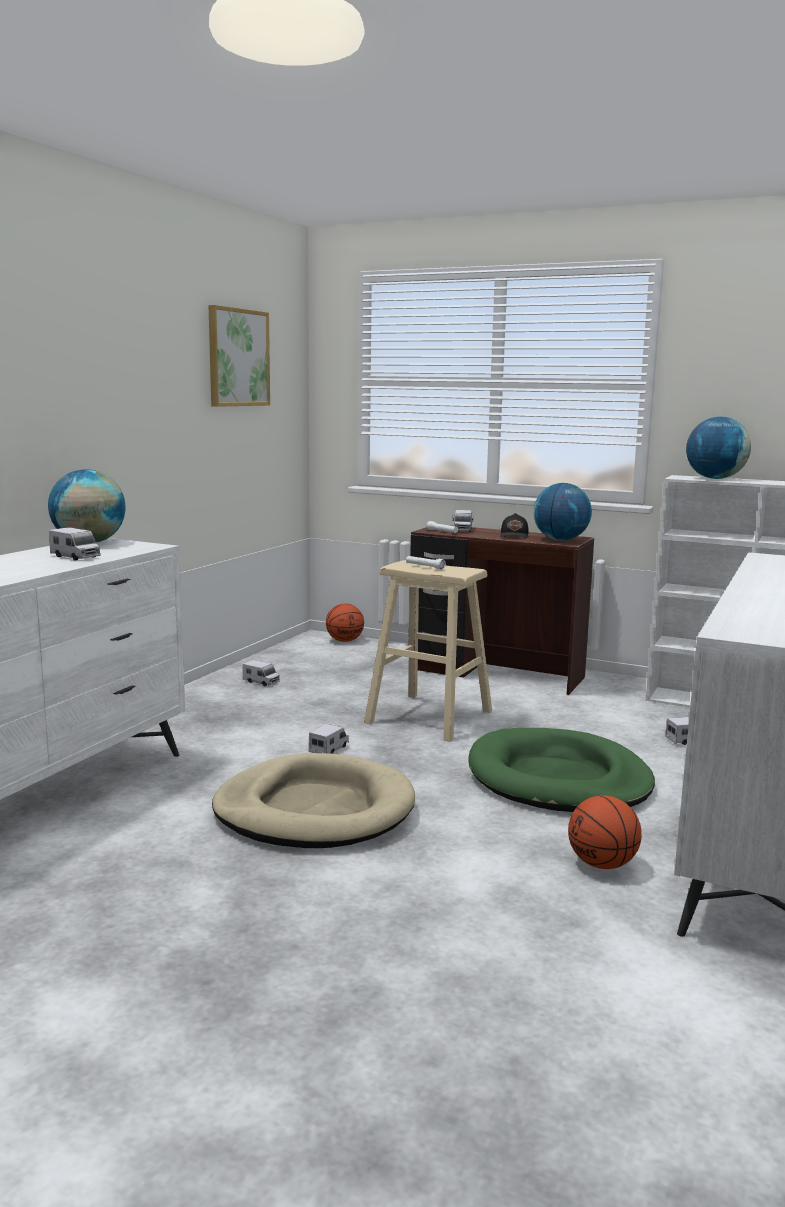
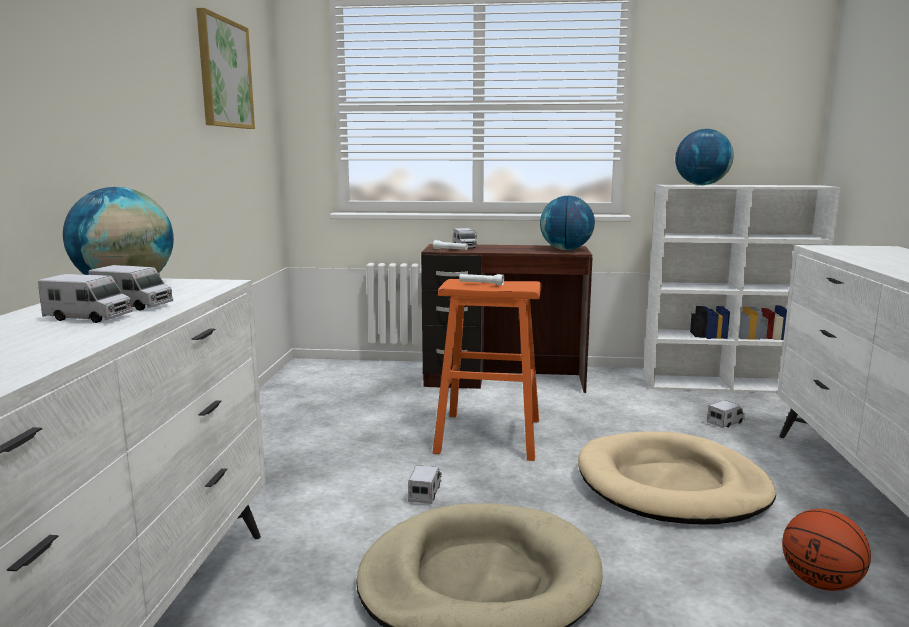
camera: 20 degrees left, 0 degrees up
toy truck [243,660,280,686] -> toy truck moved to [38,274,133,323]
basketball [326,603,364,642] -> none
beige stool [364,560,492,742] -> orange stool [433,279,541,461]
green dog bed [468,728,655,812] -> beige dog bed [578,431,776,524]
black cap [500,513,529,538] -> none

